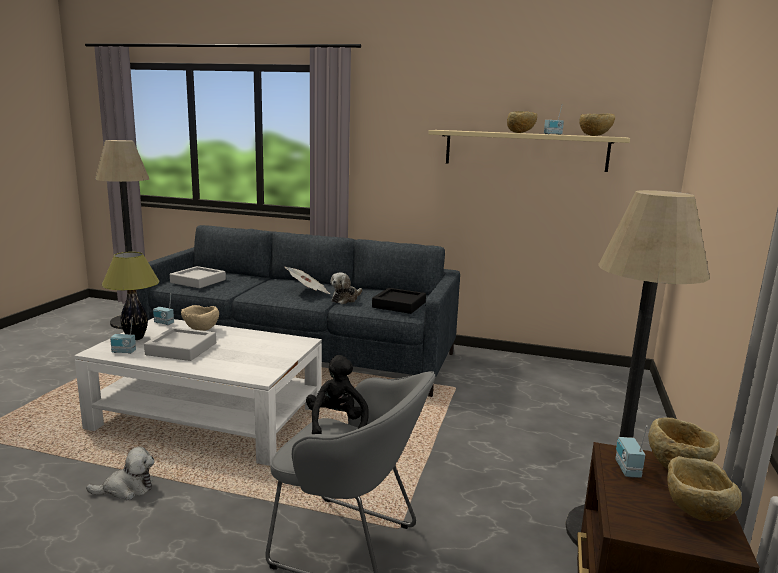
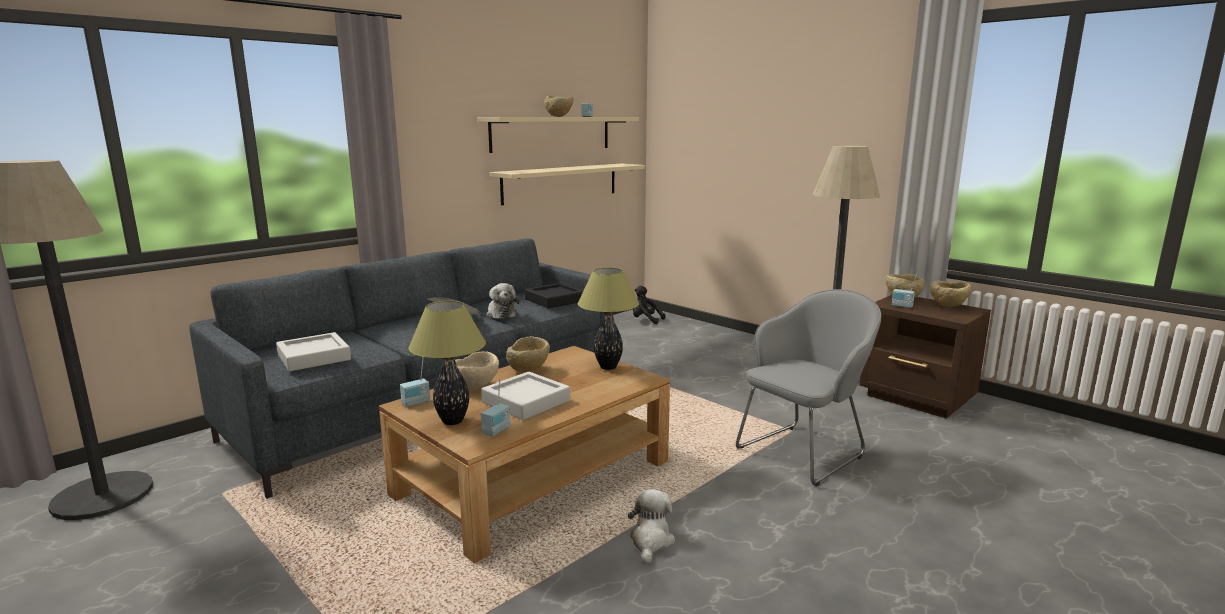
camera: 60 degrees left, 0 degrees up
white coffee table [74,318,322,466] -> brown coffee table [379,346,670,563]
black plush toy [306,355,369,434] -> black plush toy moved to [633,286,665,324]
beige bowl [579,113,615,136] -> beige bowl moved to [506,336,550,372]
none -> beige shelf [489,164,645,205]
none -> table lamp [578,267,639,370]

